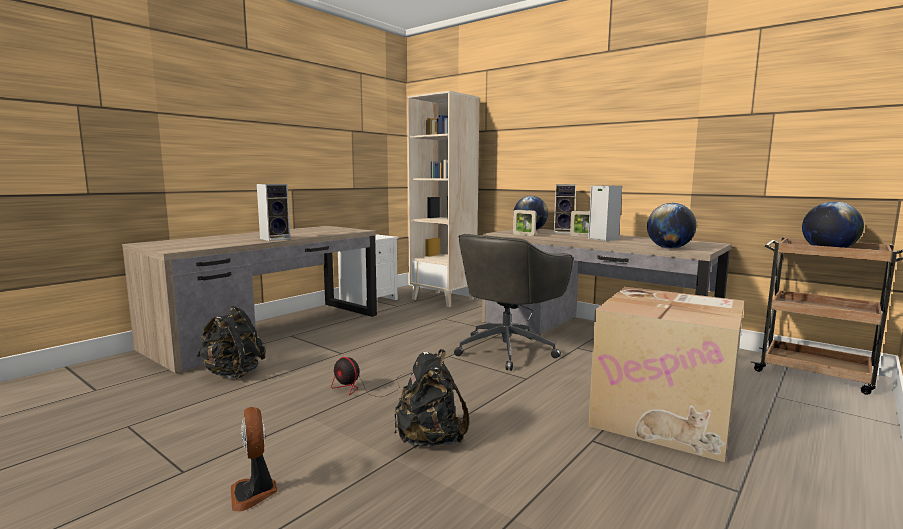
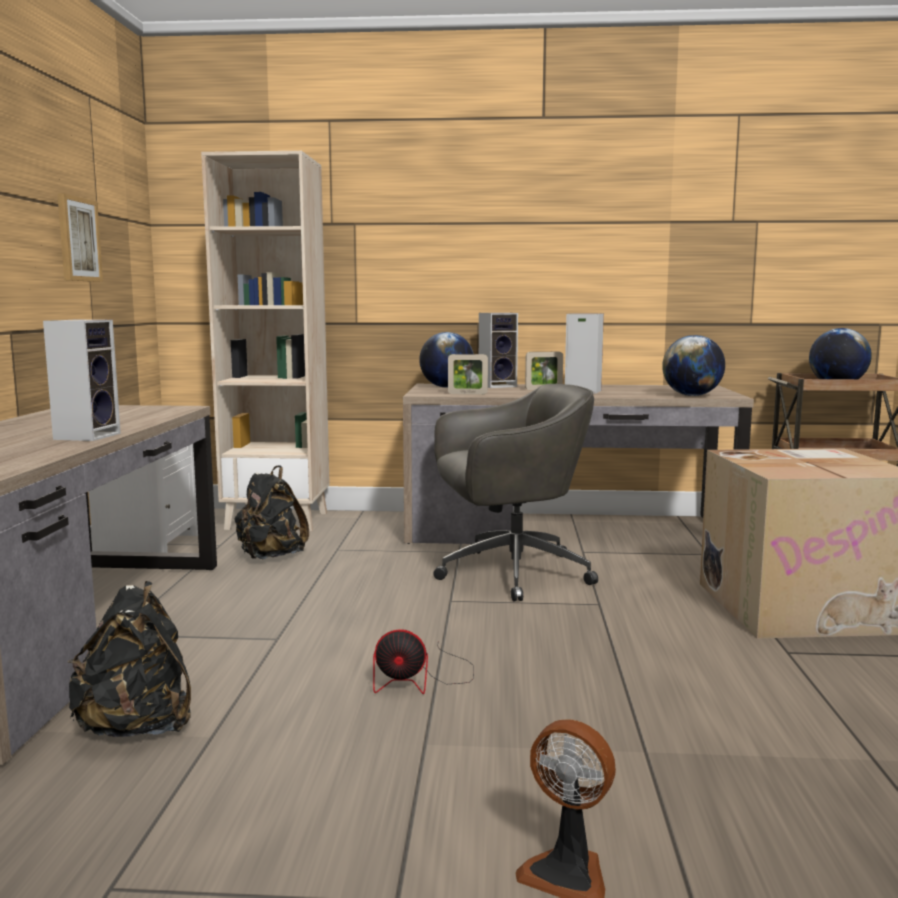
camera: 35 degrees left, 0 degrees up
black backpack [394,349,469,446] -> black backpack moved to [234,465,309,559]
grey office chair [454,234,573,371] -> grey office chair turned 105 degrees counterclockwise [433,384,598,601]
none -> picture [57,193,103,282]

